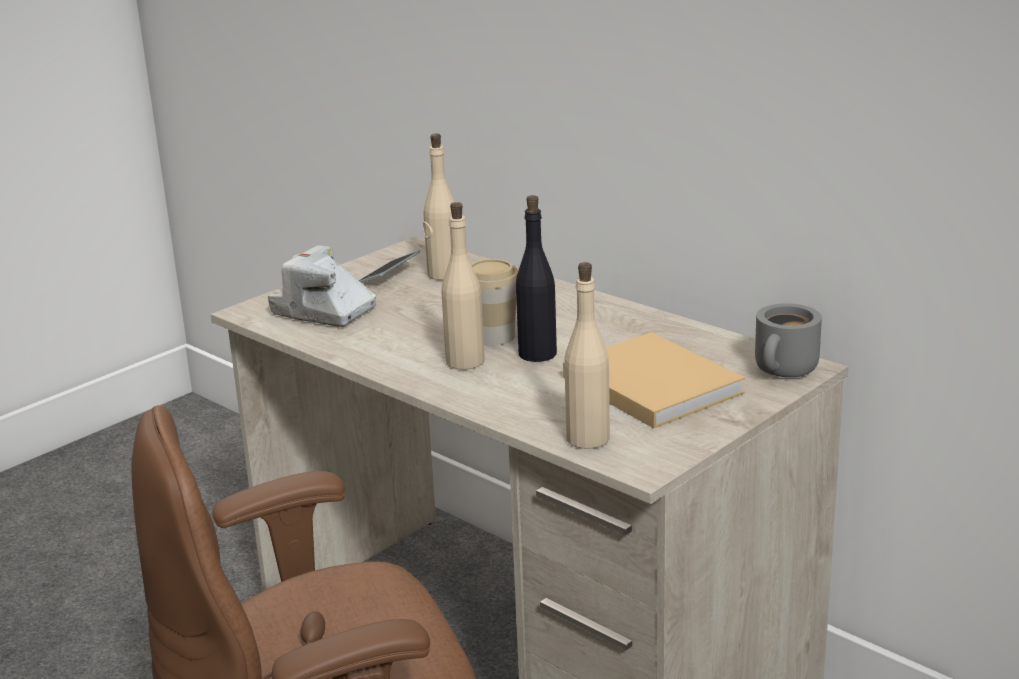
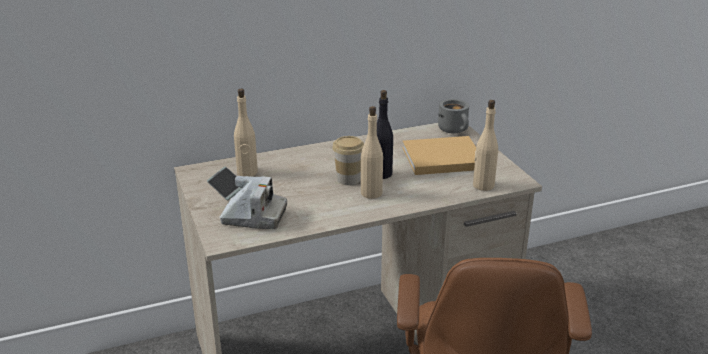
camera: 65 degrees left, 5 degrees up
camera [268,245,376,327] -> camera turned 135 degrees counterclockwise [220,176,287,229]

